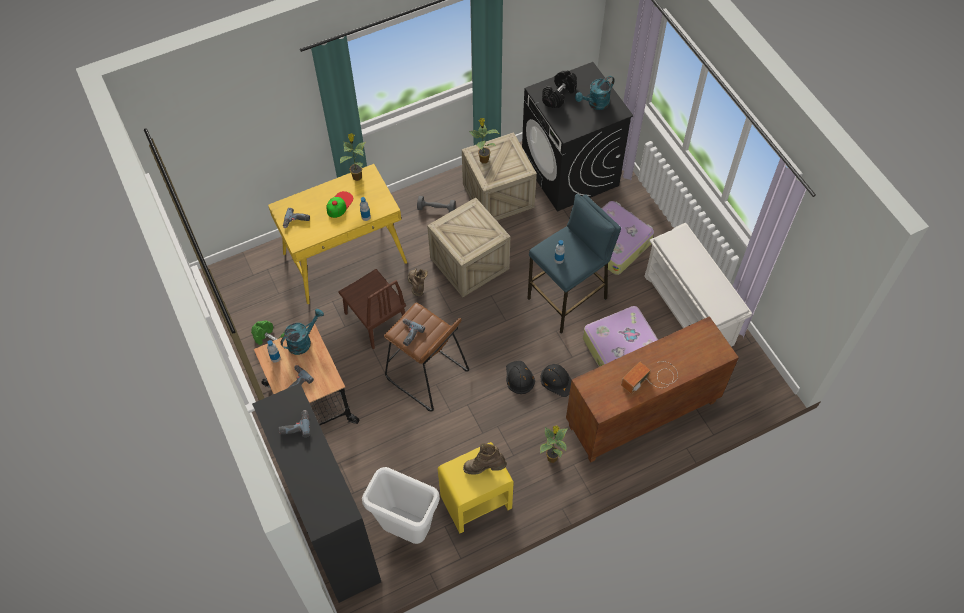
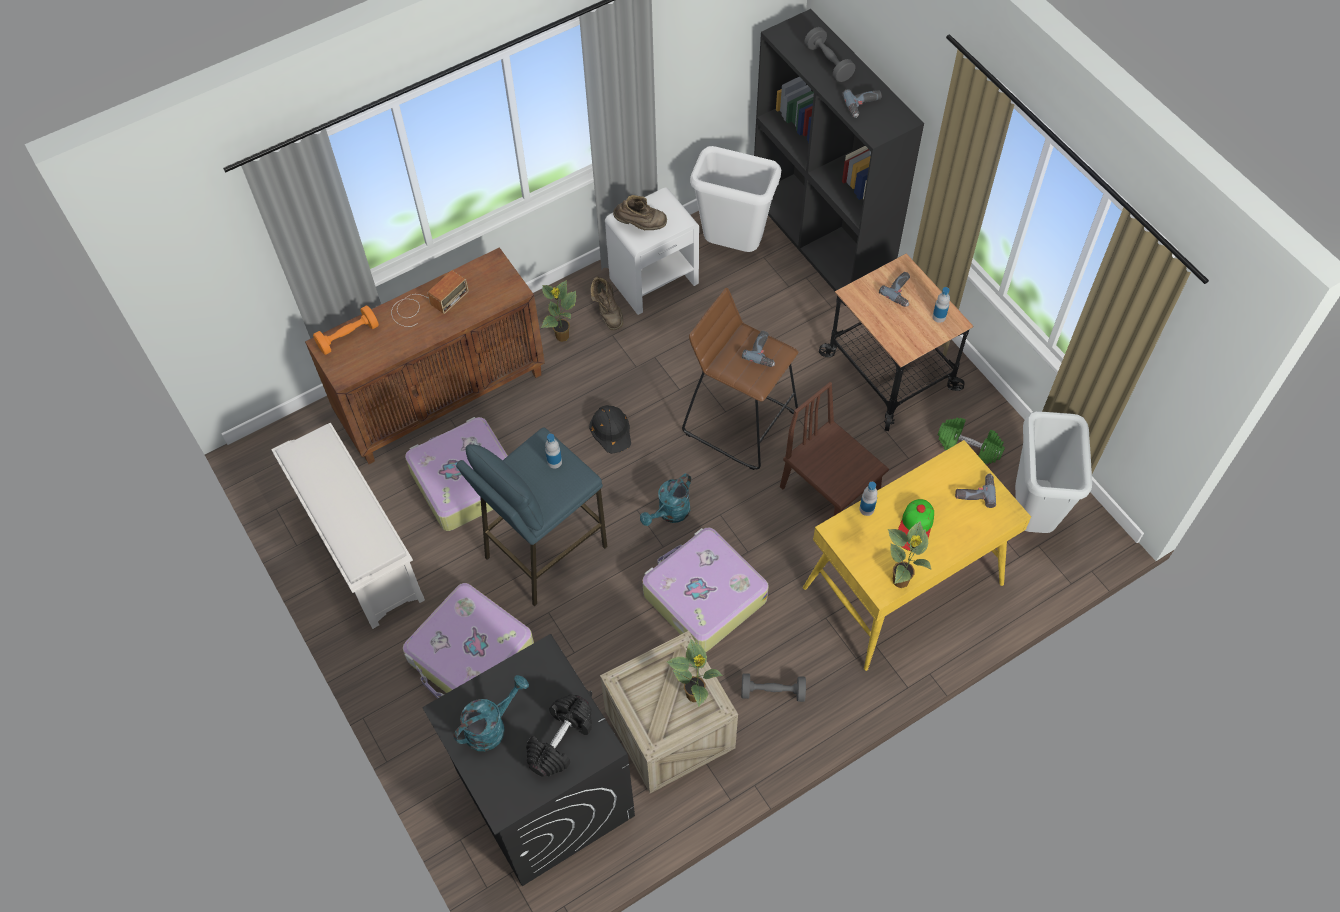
camera: 175 degrees right, 0 degrees up
turquoise watering can [281,309,324,355] -> turquoise watering can moved to [640,473,691,526]
brown boot [408,269,428,296] -> brown boot moved to [591,276,623,330]
crate [427,197,510,297] -> suitcase [642,527,769,652]
yellow nightstand [438,442,514,533] -> white nightstand [605,187,699,315]
black hard hat [541,364,571,397] -> none
none -> orange dumbbell [313,305,379,355]
none -> grey dumbbell [804,27,856,82]
none -> grey trash can [1015,412,1092,533]

